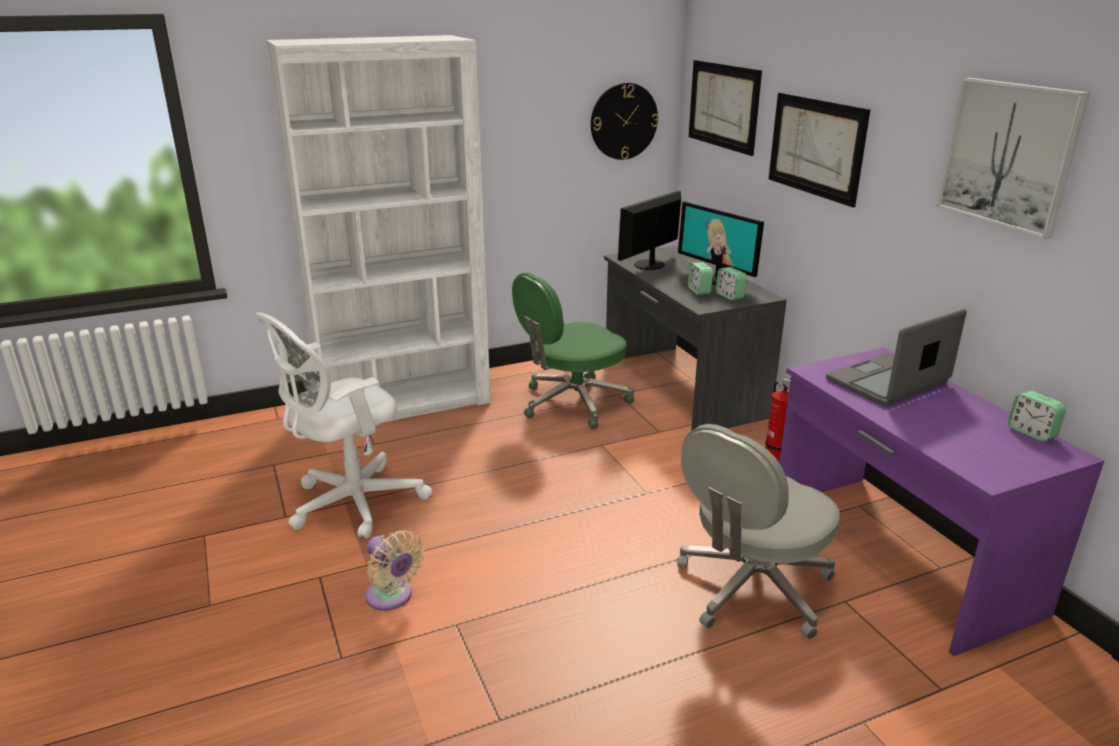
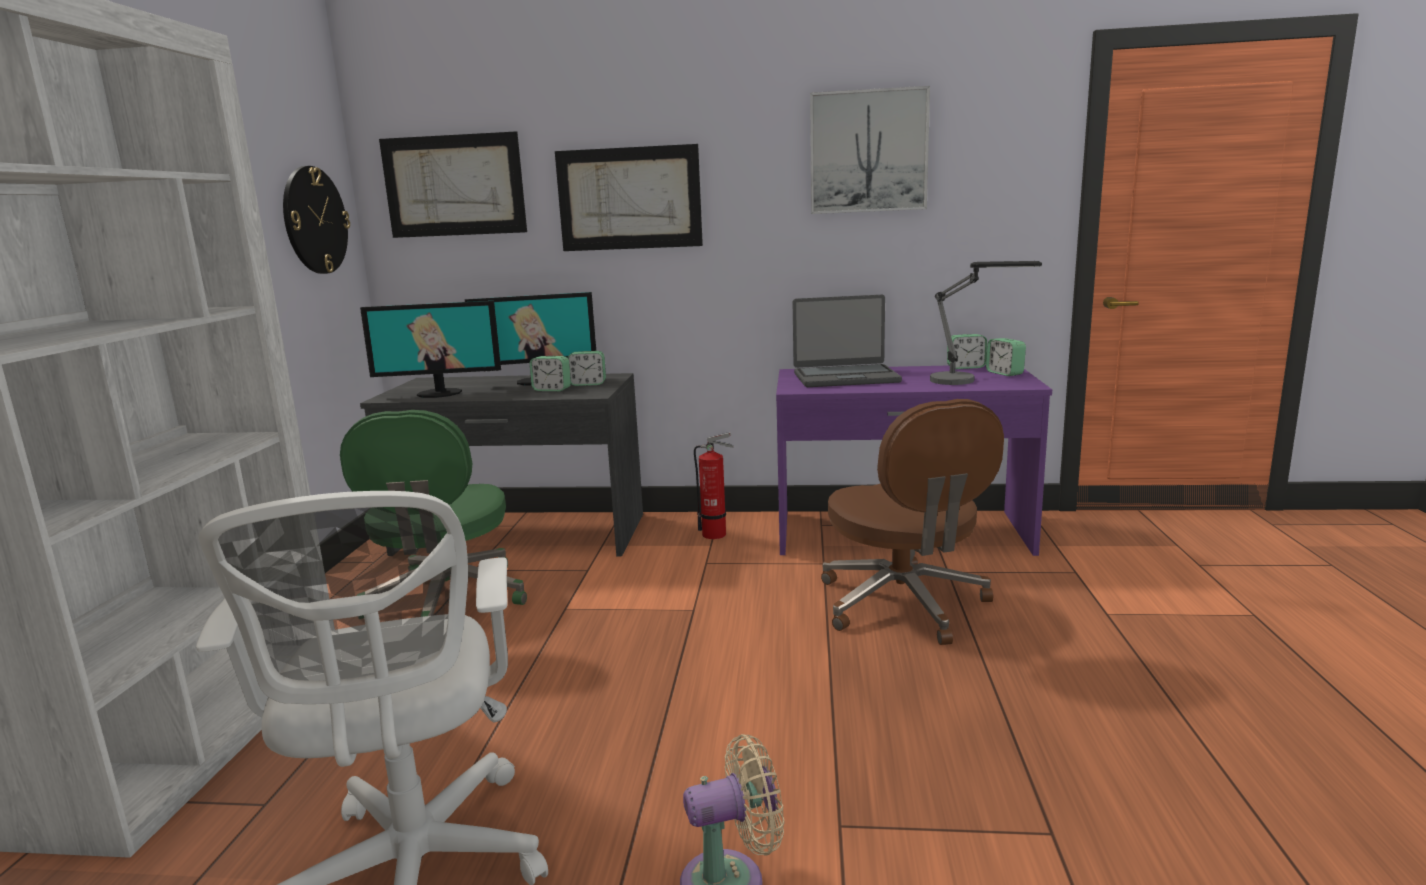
camera: 60 degrees left, 10 degrees down
monitor [618,191,681,270] -> monitor turned 75 degrees counterclockwise [360,301,501,398]
grey office chair [677,424,840,639] -> brown office chair [821,399,1004,645]
laptop [826,309,967,406] -> laptop turned 90 degrees counterclockwise [793,295,902,387]
none -> table lamp [930,261,1042,385]
none -> alarm clock [986,338,1026,376]

